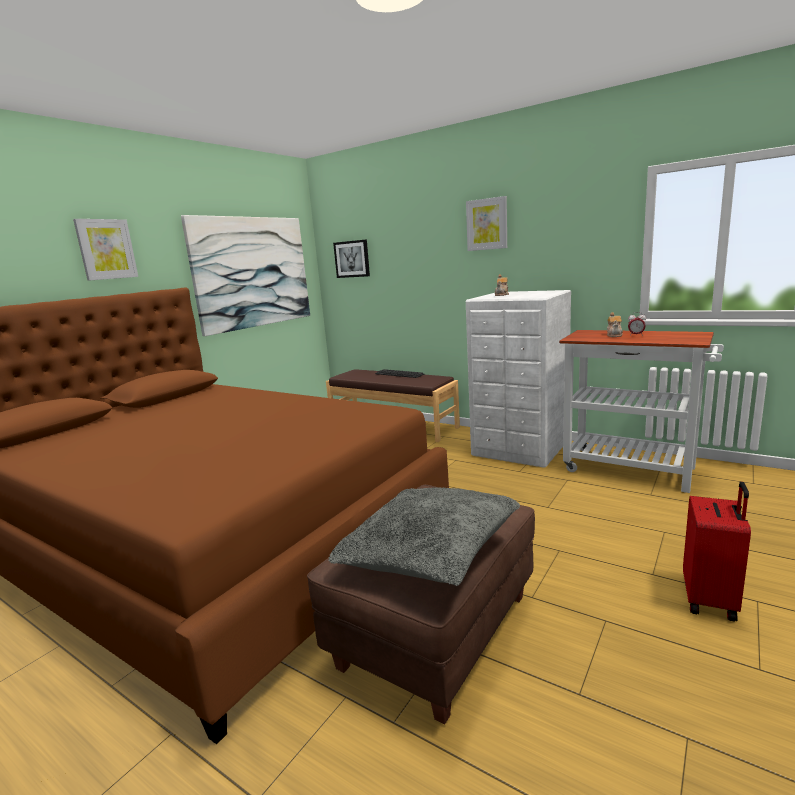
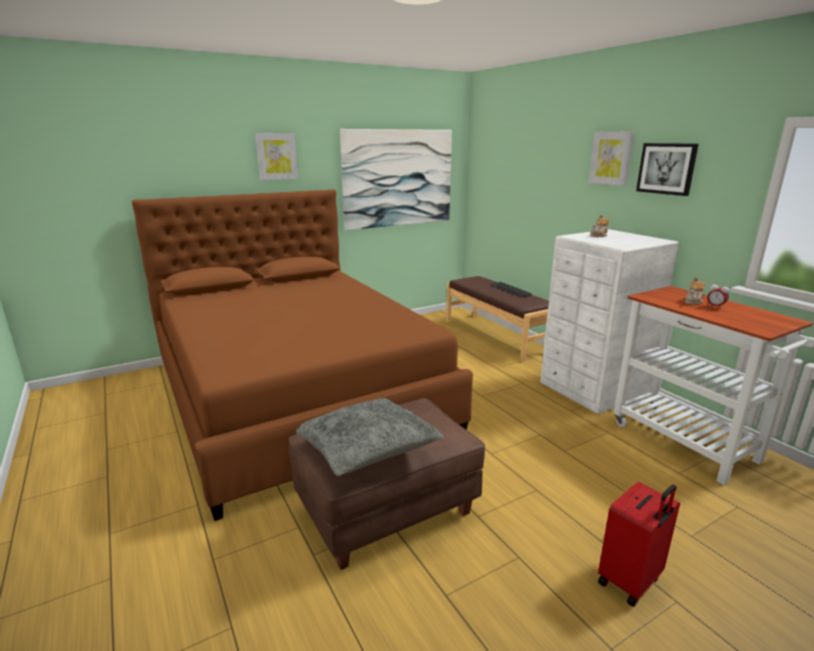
camera: 25 degrees right, 5 degrees up
picture [333,240,370,278] -> picture moved to [636,143,699,196]

